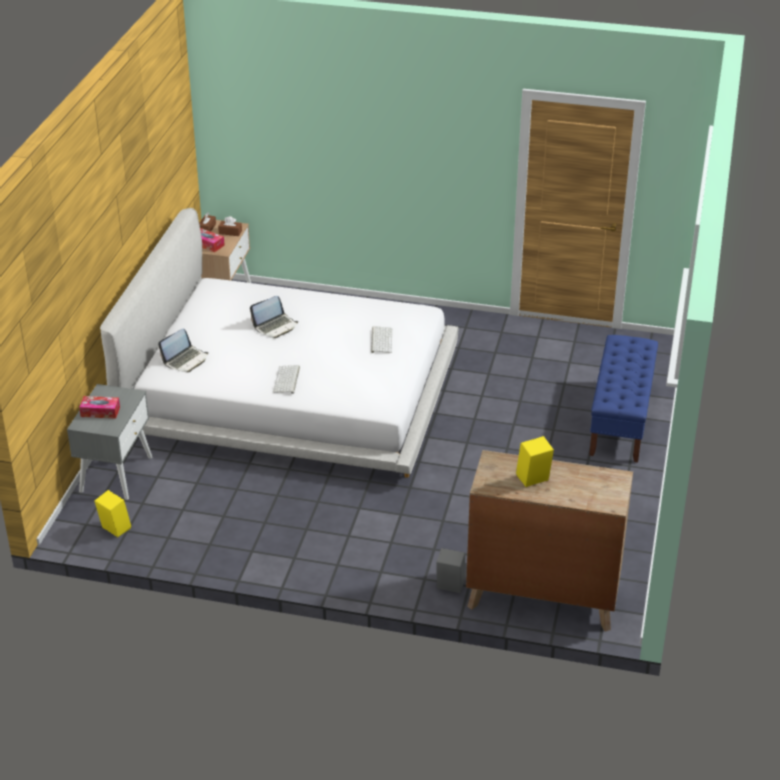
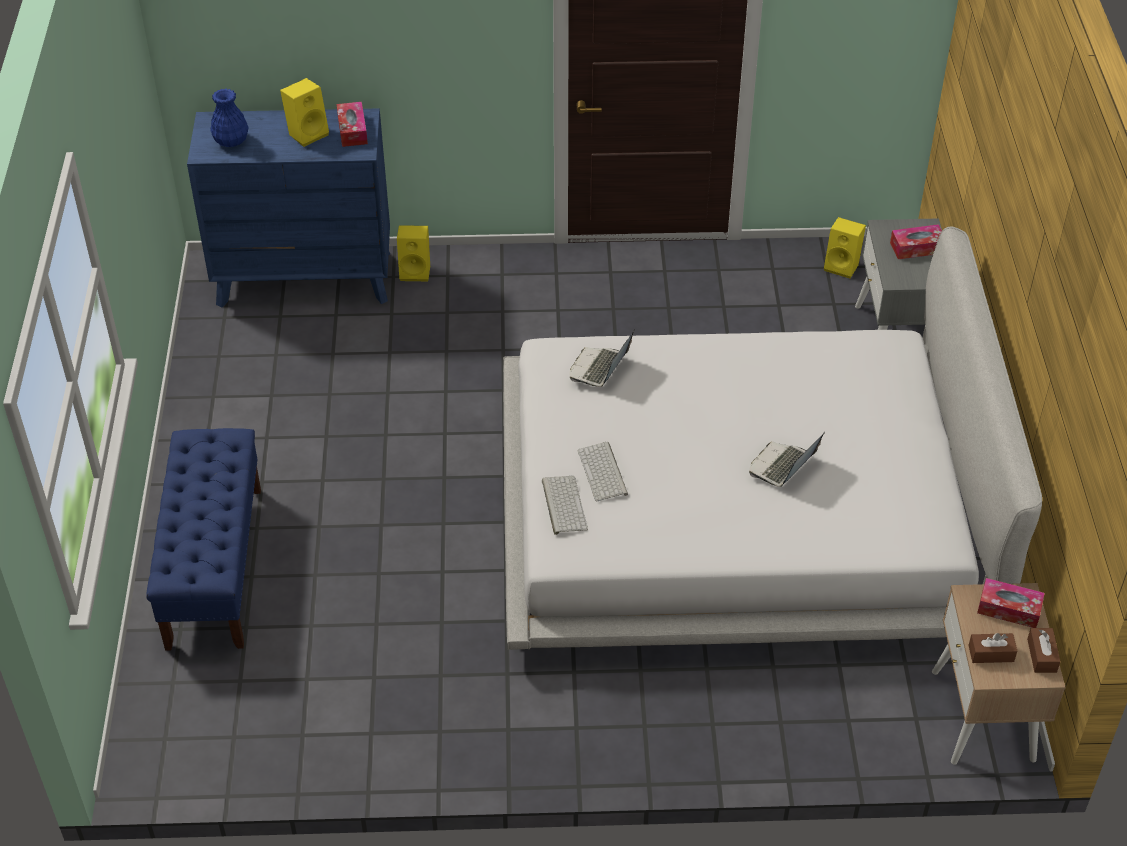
camera: 165 degrees right, 10 degrees up
laptop [158,329,208,372] -> laptop moved to [570,329,635,387]
keyboard [273,365,300,394] -> keyboard moved to [542,476,588,535]
grey speaker [436,548,465,593] -> yellow speaker [397,225,430,281]
brown dresser [466,450,633,632] -> blue dresser [187,109,390,307]
none -> blue vase [211,88,248,147]
none -> tissue box [336,102,368,147]

